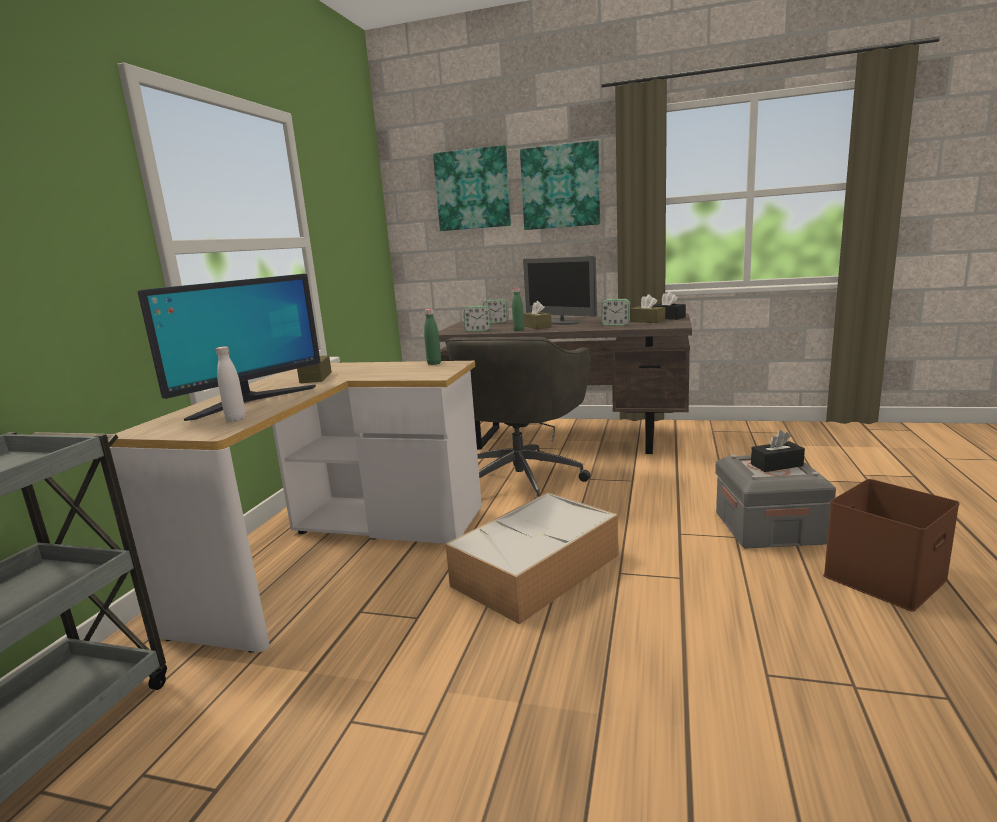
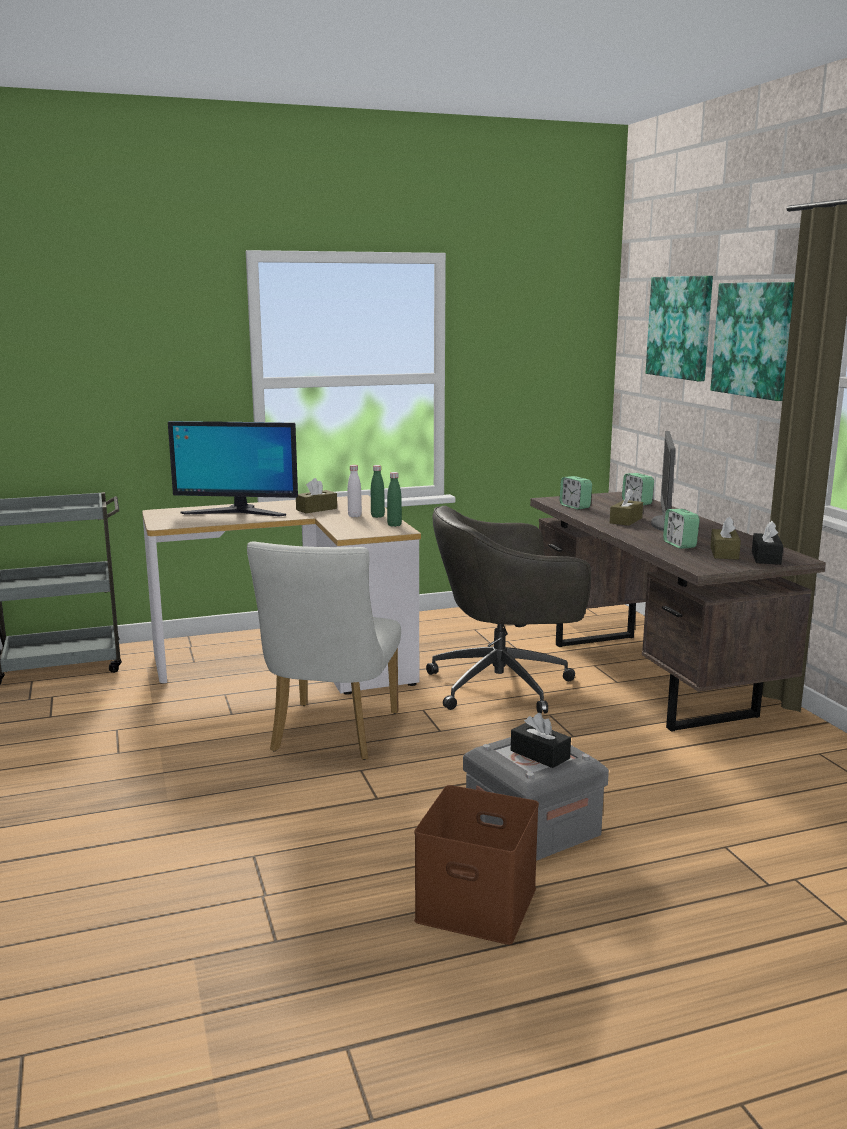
camera: 55 degrees right, 0 degrees up
white bottle [216,346,246,422] -> white bottle moved to [347,465,362,517]
storage box [445,492,619,625] -> white chair [247,542,401,760]
green bottle [512,288,524,331] -> green bottle moved to [371,465,385,518]

